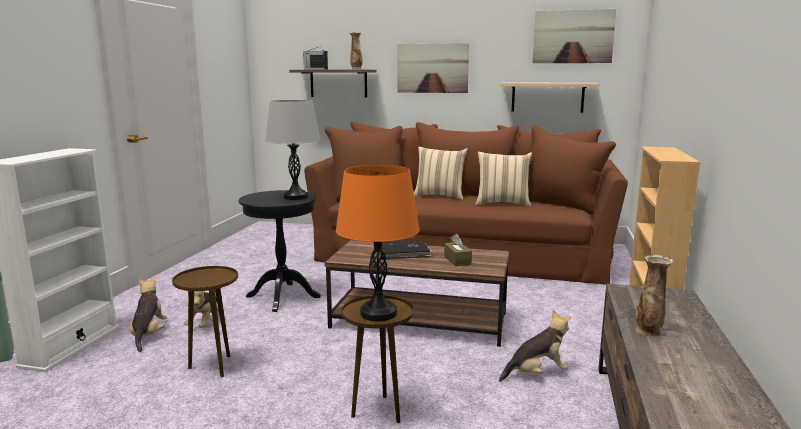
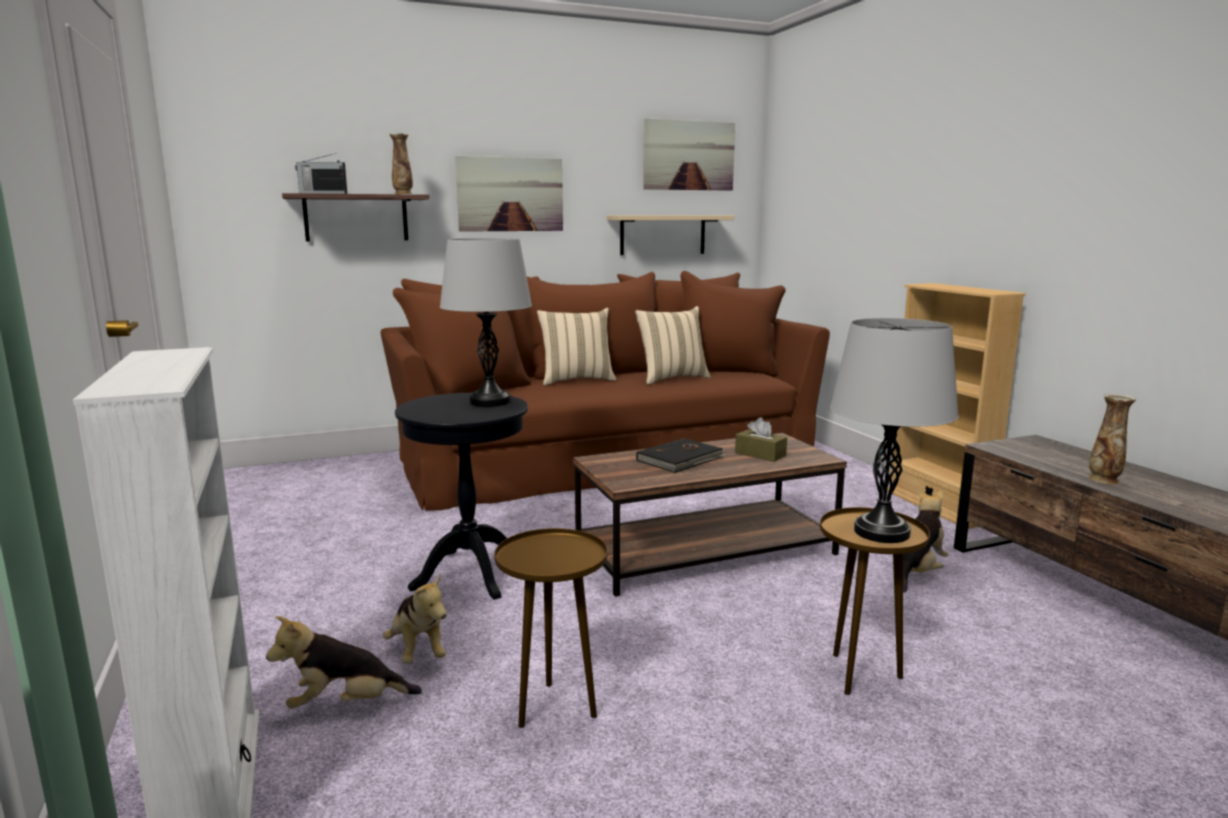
camera: 35 degrees left, 0 degrees up
plush toy [130,276,167,352] -> plush toy turned 60 degrees counterclockwise [266,616,422,709]
orange table lamp [336,165,420,321] -> grey table lamp [830,318,959,543]

